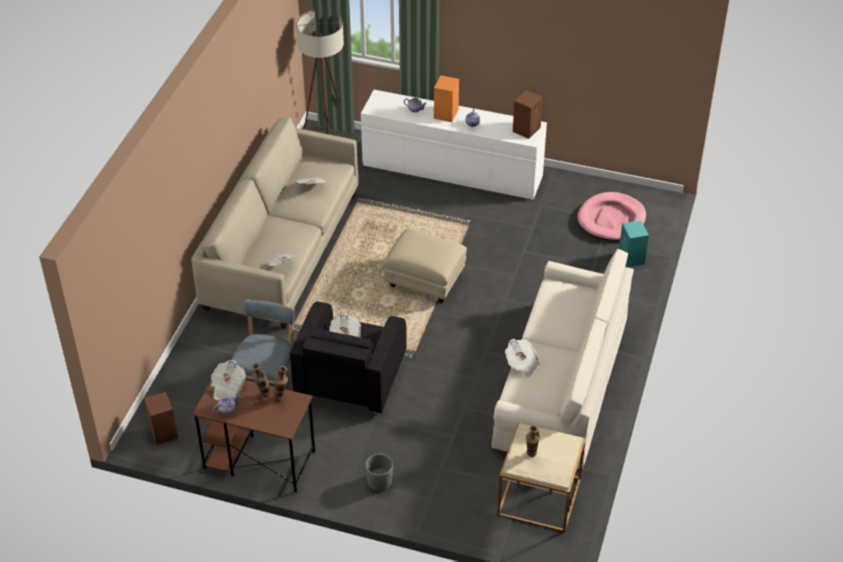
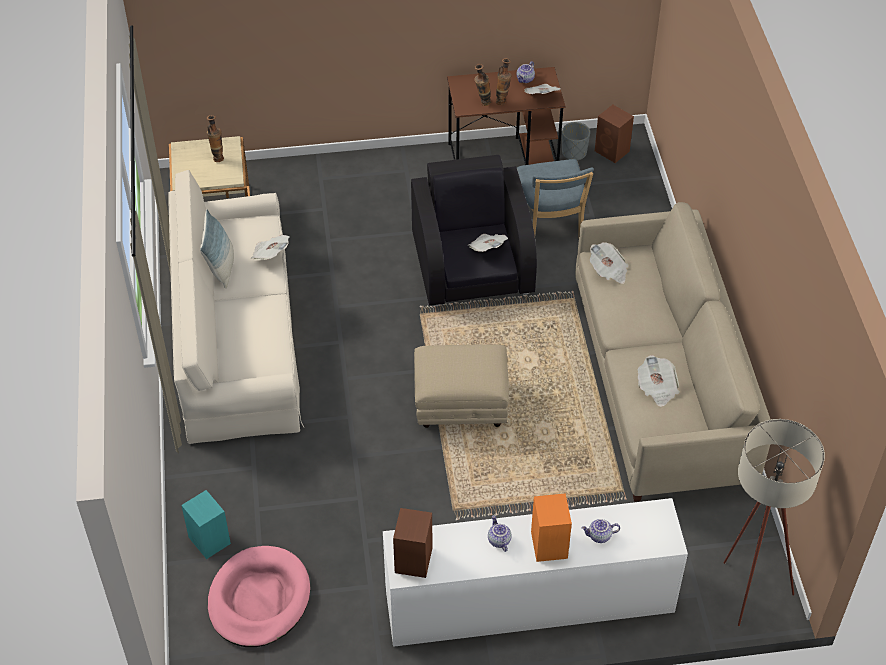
camera: 155 degrees right, 5 degrees up
grey planter [365,454,393,491] -> grey planter moved to [562,122,590,160]
none -> pillow [200,209,234,289]

